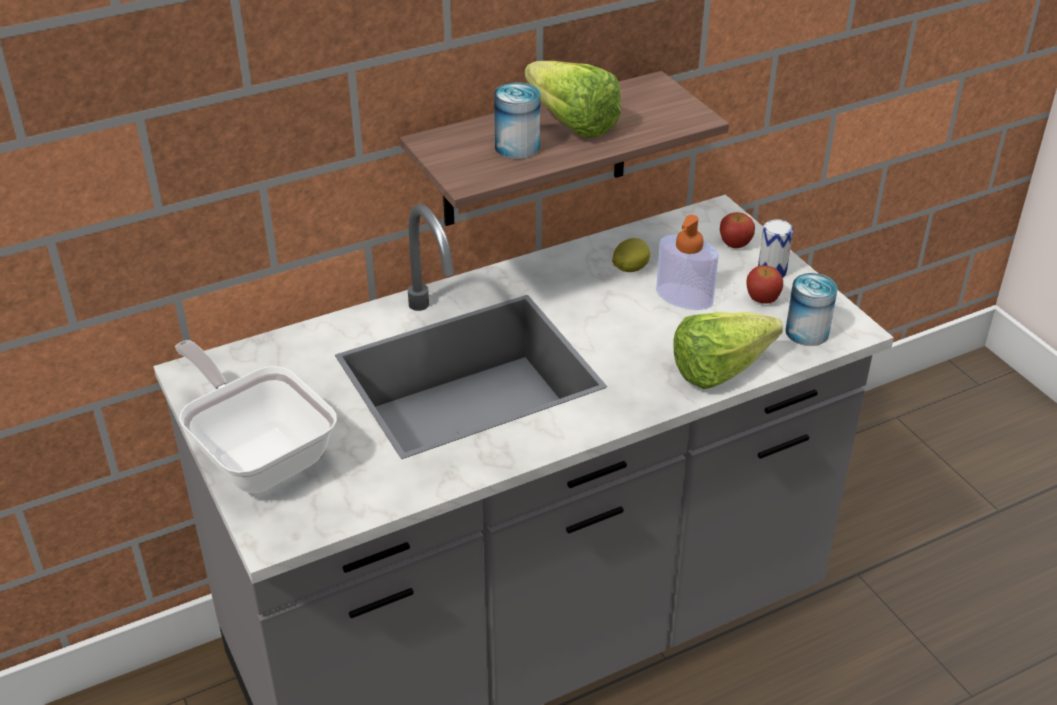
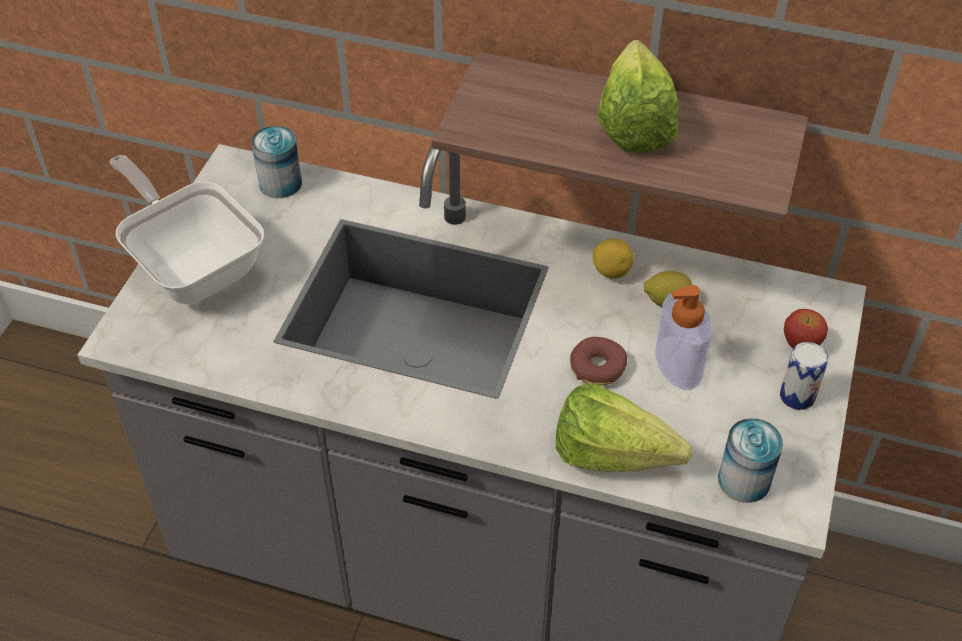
camera: 45 degrees right, 10 degrees up
frying pan [175,340,337,493] -> frying pan turned 45 degrees counterclockwise [109,155,264,305]
can [494,82,540,159] -> can moved to [252,126,302,198]
apple [746,265,783,304] -> none
none -> donut [570,337,627,386]
none -> lemon [593,239,634,279]

